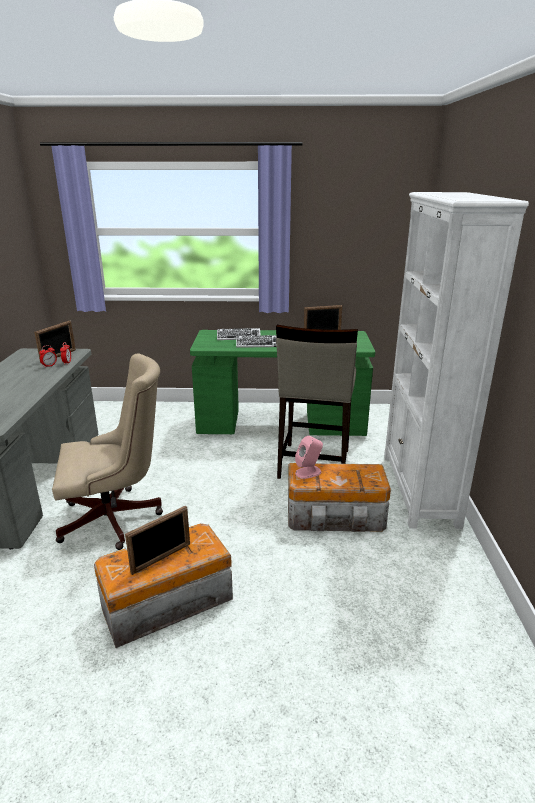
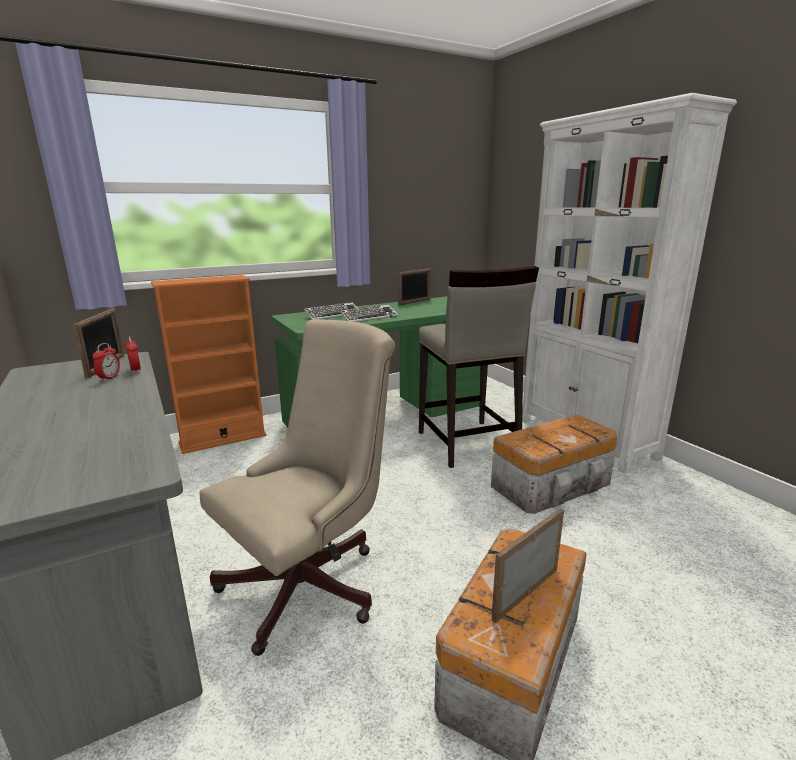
camera: 30 degrees left, 5 degrees down
picture frame [125,505,190,575] -> picture frame turned 150 degrees counterclockwise [492,509,564,623]
pink speaker [295,436,323,479] -> none
none -> orange bookcase [151,275,267,454]

